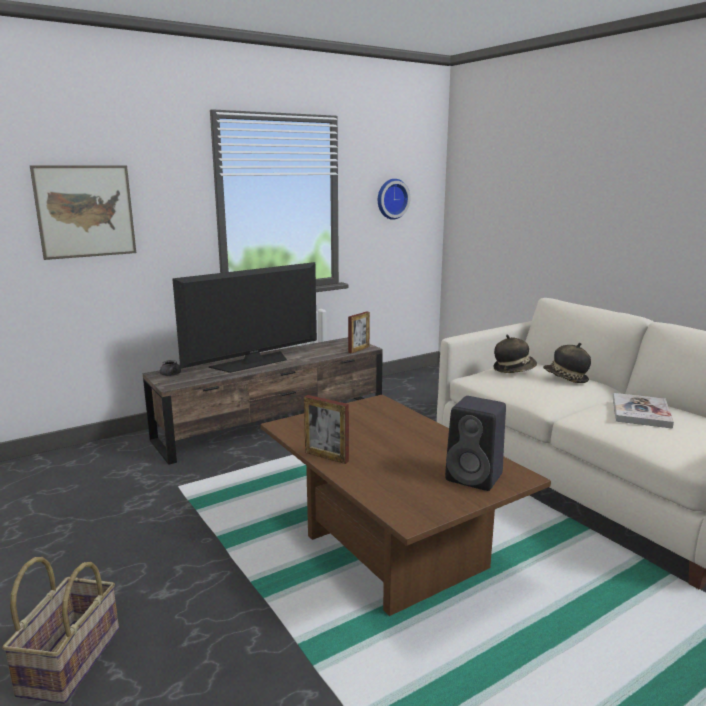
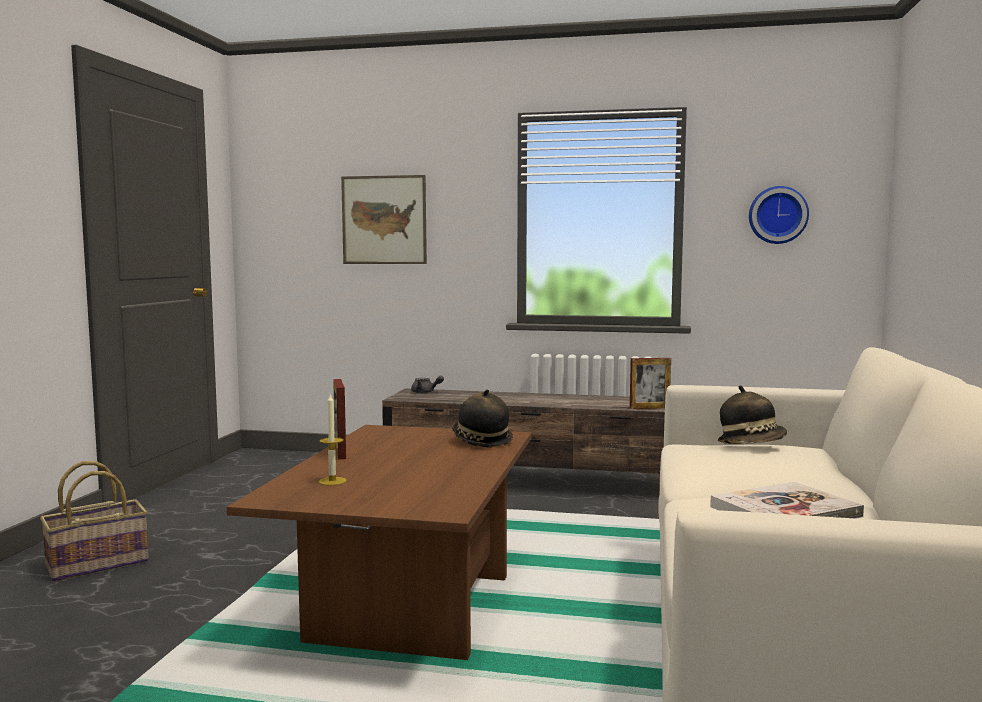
camera: 45 degrees right, 10 degrees down
television [172,262,317,373] -> none
black speaker [445,396,506,491] -> none
hat [543,343,591,383] -> hat moved to [452,389,513,448]
none -> candle [319,393,347,485]

